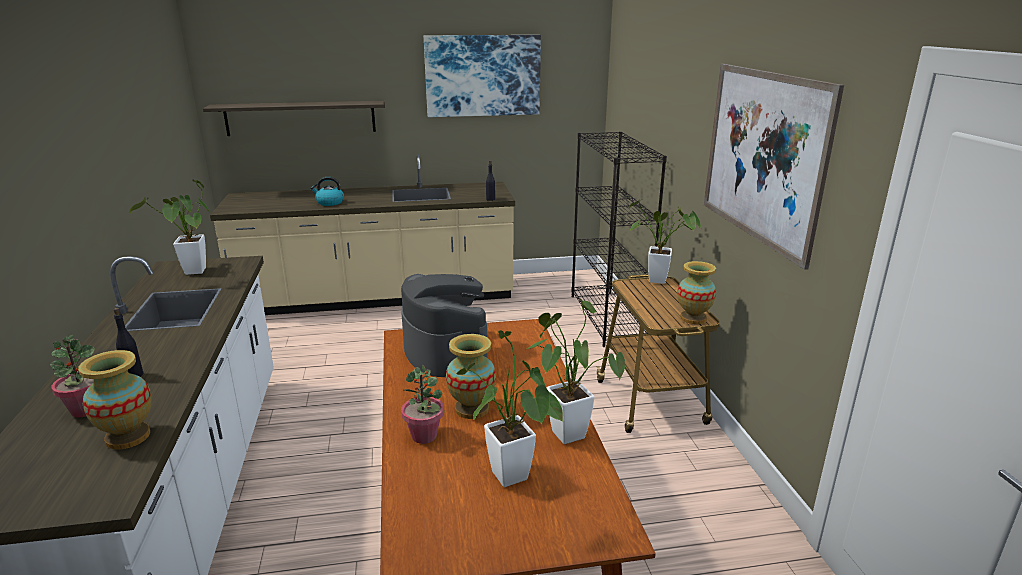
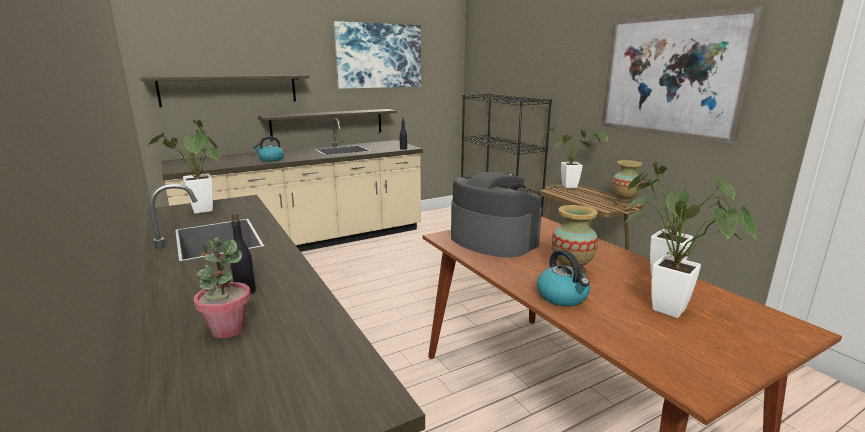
camera: 20 degrees left, 5 degrees down
vase [78,350,151,450] -> none
potted plant [401,365,444,444] -> kettle [537,249,590,306]
none -> shelf [258,109,396,141]

